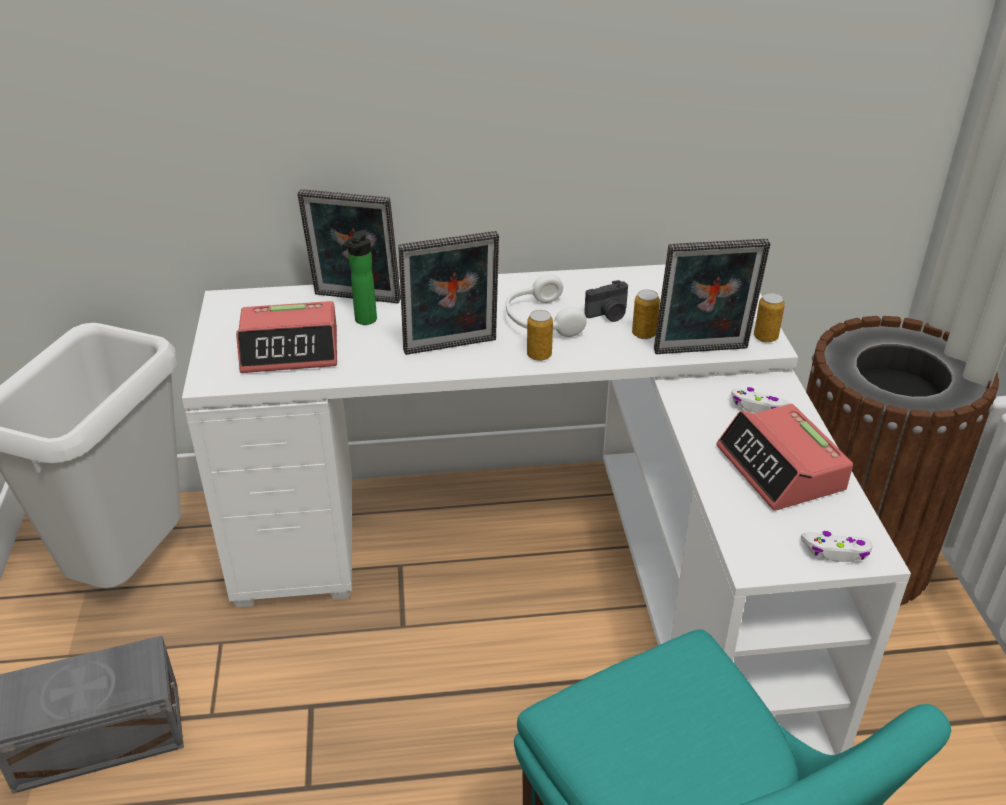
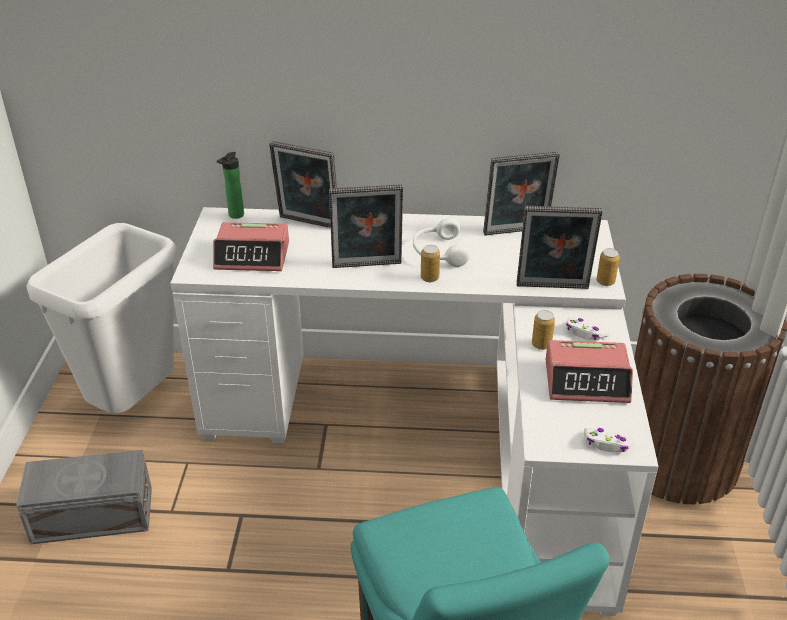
camera: 10 degrees right, 0 degrees up
bottle [342,230,377,325] -> bottle moved to [217,152,244,219]
camera [584,280,628,322] -> none
can [632,289,660,339] -> can moved to [532,310,555,350]
alarm clock [716,404,853,510] -> alarm clock turned 75 degrees counterclockwise [546,340,633,403]
none -> picture frame [483,152,560,235]

